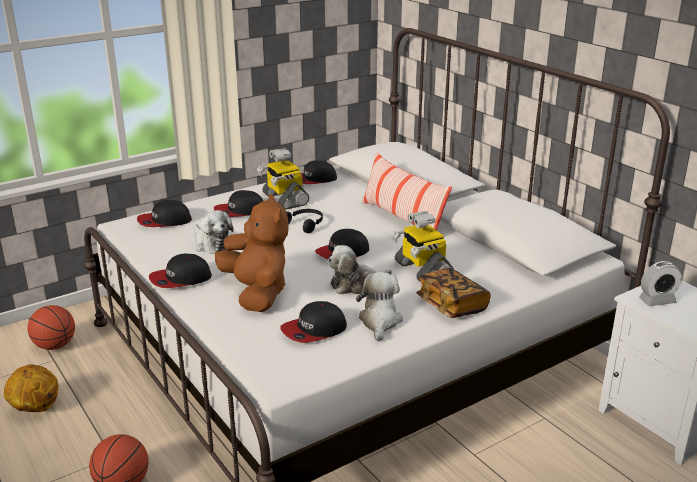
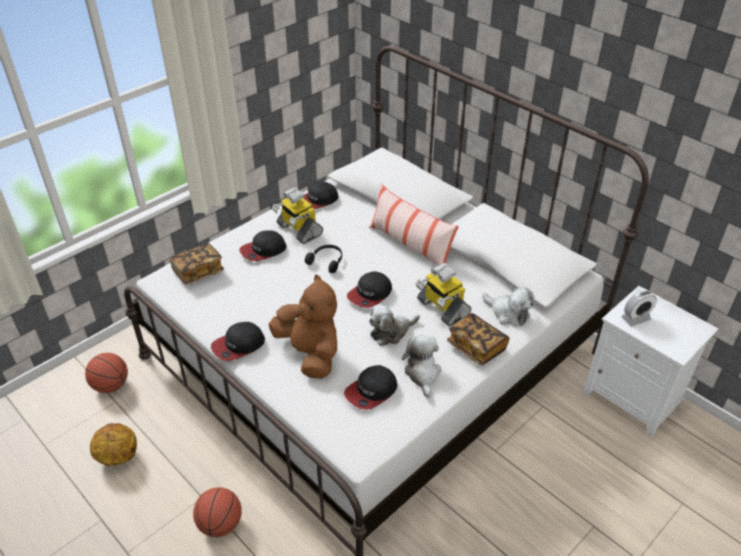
camera: 10 degrees left, 15 degrees up
cap [137,200,192,227] -> book [169,243,224,284]
plush toy [193,210,234,254] -> plush toy moved to [482,287,534,326]

